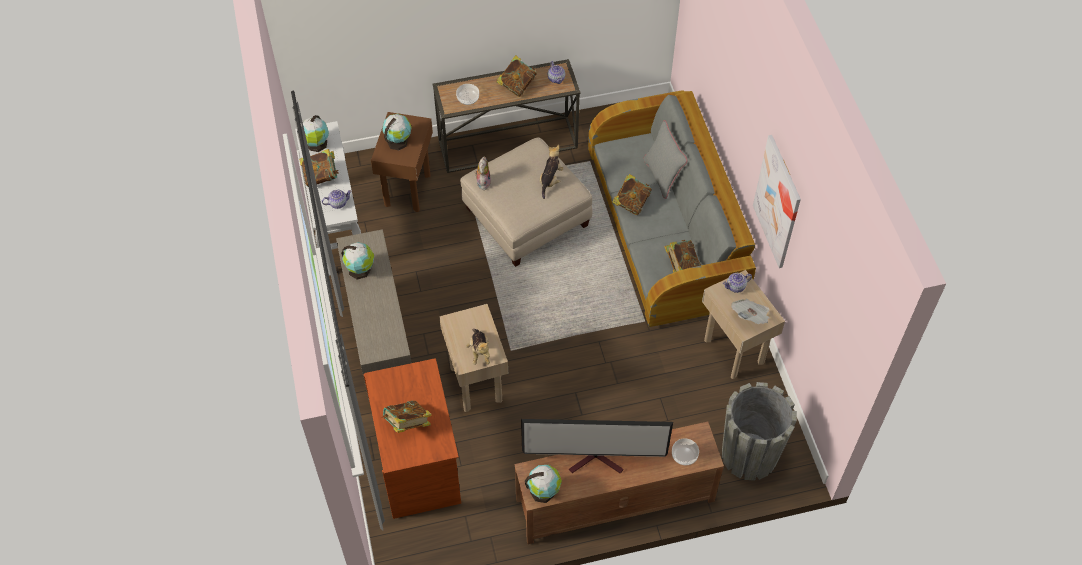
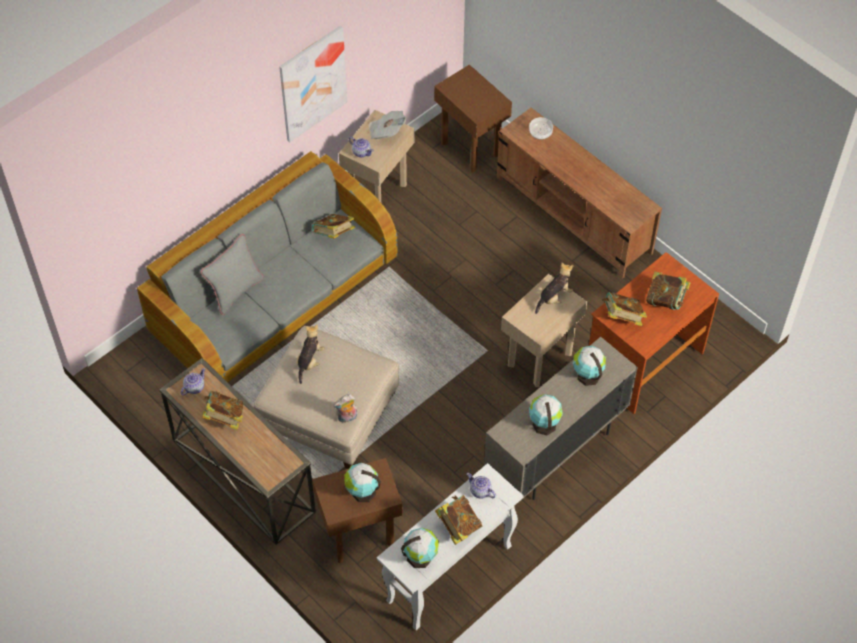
camera: 120 degrees left, 0 degrees up
bowl [456,84,479,105] -> none
television [521,419,673,474] -> none
globe [525,465,562,503] -> globe moved to [573,346,606,386]
plush toy [540,145,564,199] -> plush toy turned 120 degrees clockwise [296,324,324,384]
book [612,174,652,215] -> book moved to [603,292,647,326]
grey planter [722,382,797,481] -> brown side table [434,64,512,172]

